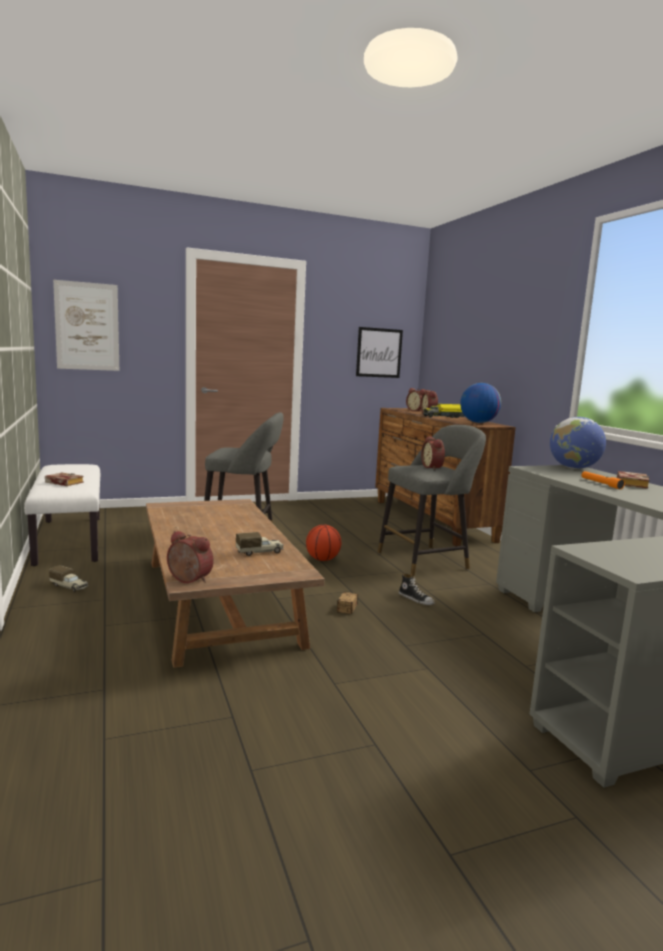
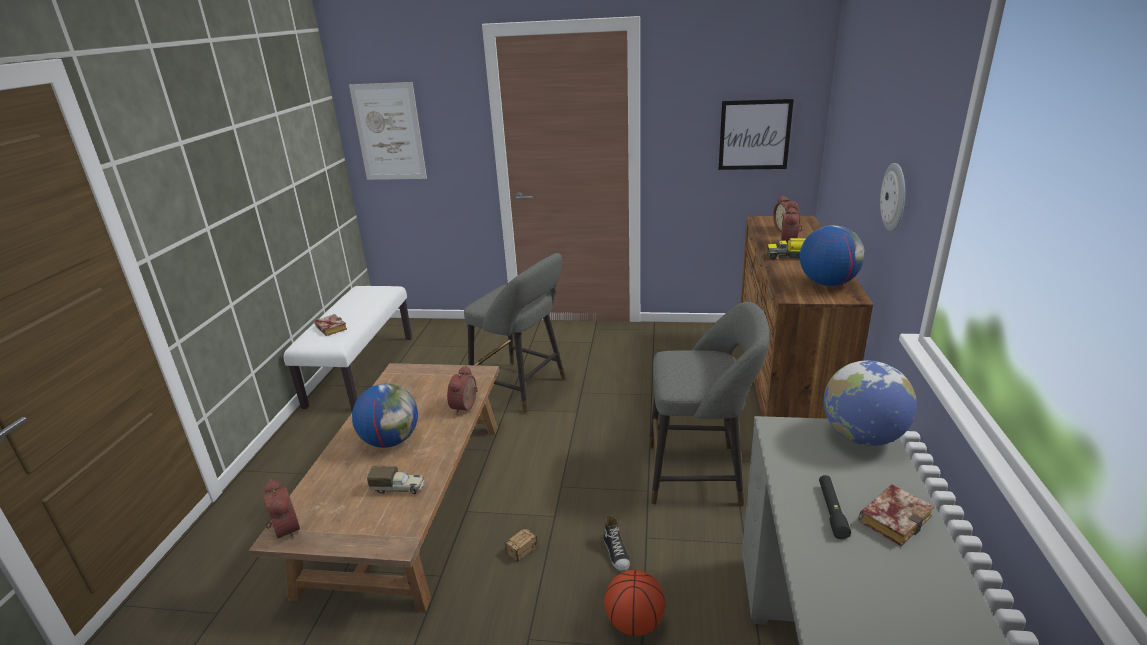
camera: 30 degrees right, 15 degrees up
toy truck [49,565,88,592] -> none
basketball [306,525,341,561] -> basketball moved to [604,570,666,636]
alarm clock [421,436,445,470] -> alarm clock moved to [447,366,478,415]
orange flashlight [582,471,625,489] -> black flashlight [819,475,851,539]
none -> globe [352,384,418,448]
none -> wall clock [880,163,905,231]

